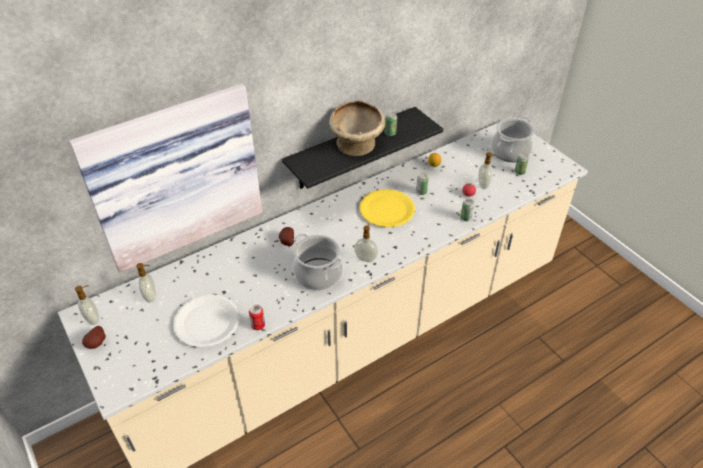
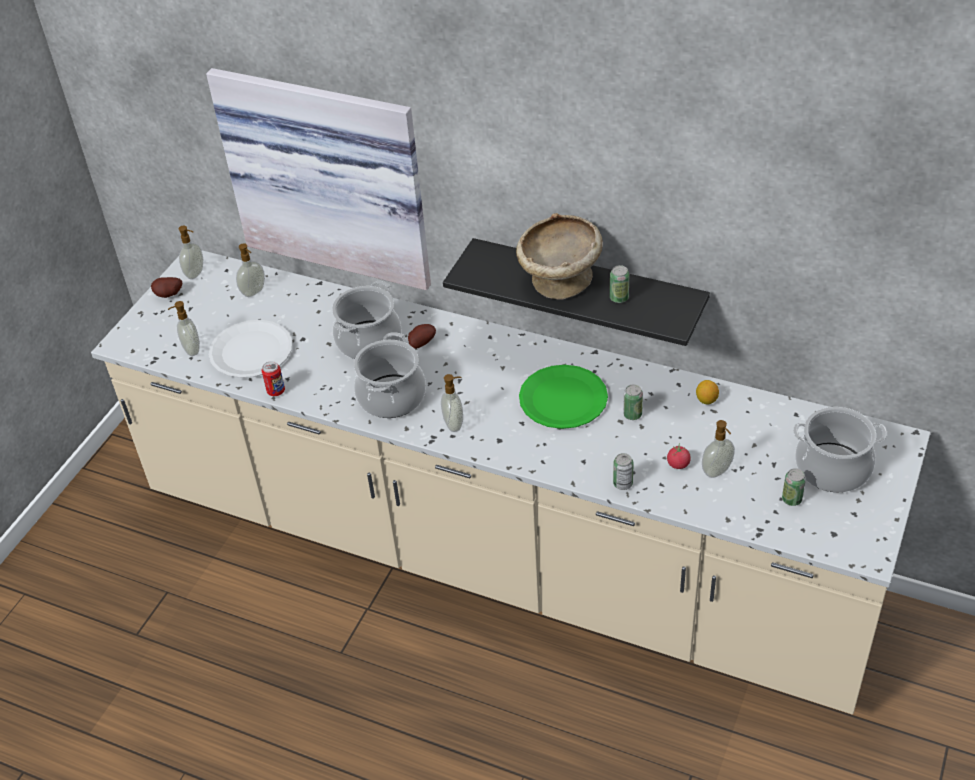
camera: 60 degrees right, 0 degrees up
yellow plate [359,189,415,227] -> green plate [519,365,608,429]
none -> soap dispenser [168,301,200,356]
none -> cooking pot [332,281,402,359]

